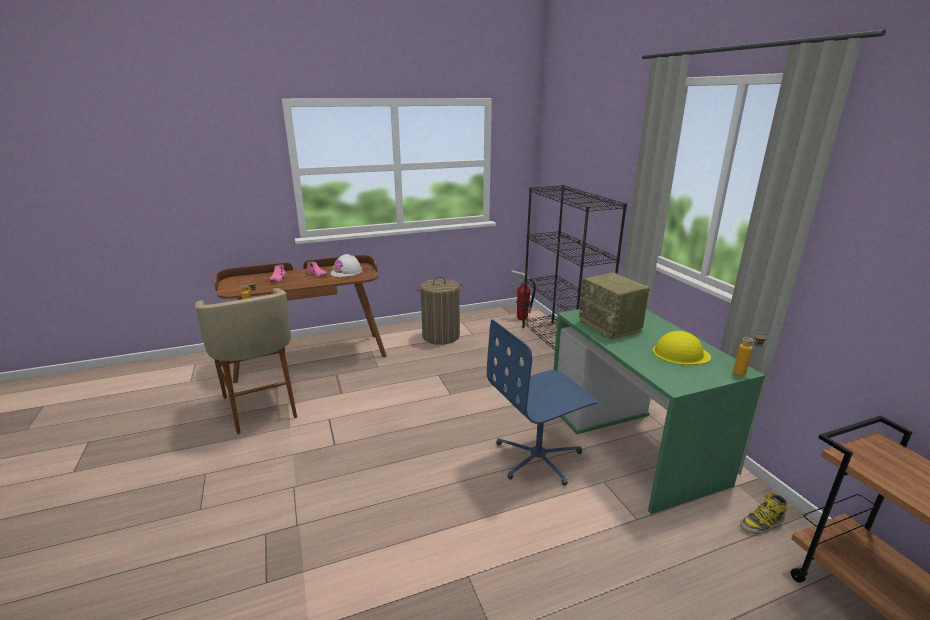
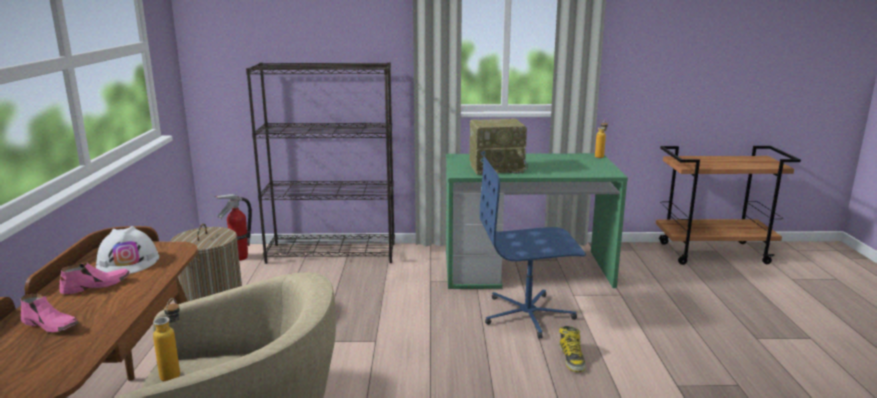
camera: 70 degrees left, 5 degrees down
blue office chair [487,319,598,486] -> blue office chair turned 90 degrees clockwise [480,156,586,338]
yellow hard hat [653,331,711,365] -> none
boot [740,492,788,534] -> boot moved to [559,326,586,372]

